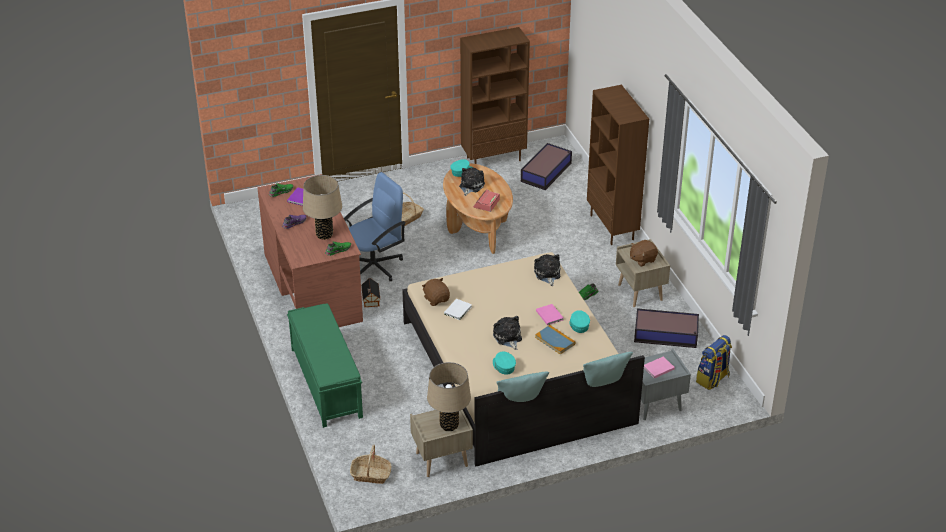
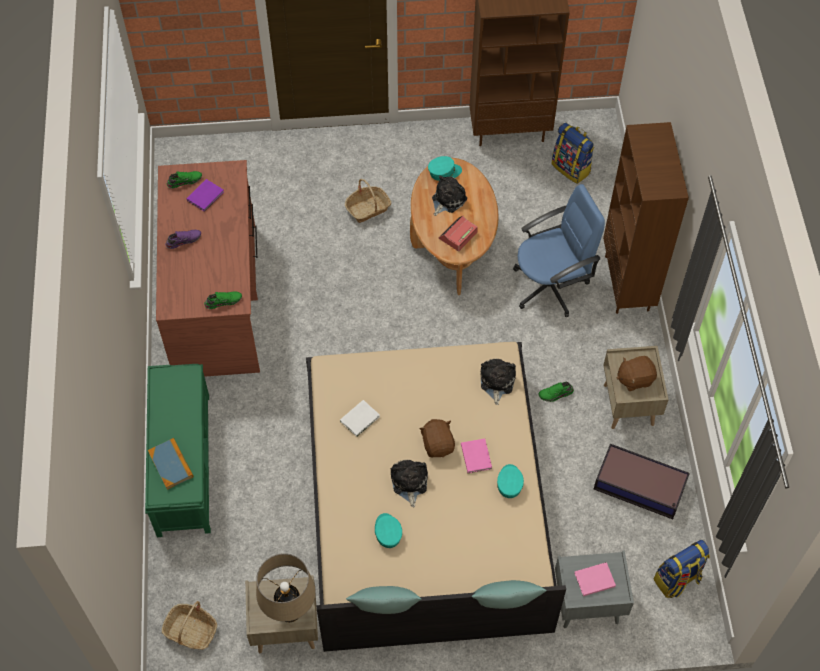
camera: 15 degrees right, 20 degrees up
beige table lamp [303,175,342,240] -> none
blue office chair [344,172,405,282] -> blue office chair moved to [513,184,605,317]
toy house [361,278,380,307] -> none
brown plush toy [422,278,450,306] -> brown plush toy moved to [419,419,455,457]
storage box [521,143,572,190] -> backpack [552,122,594,184]
book [535,325,575,355] -> book moved to [148,438,193,490]

